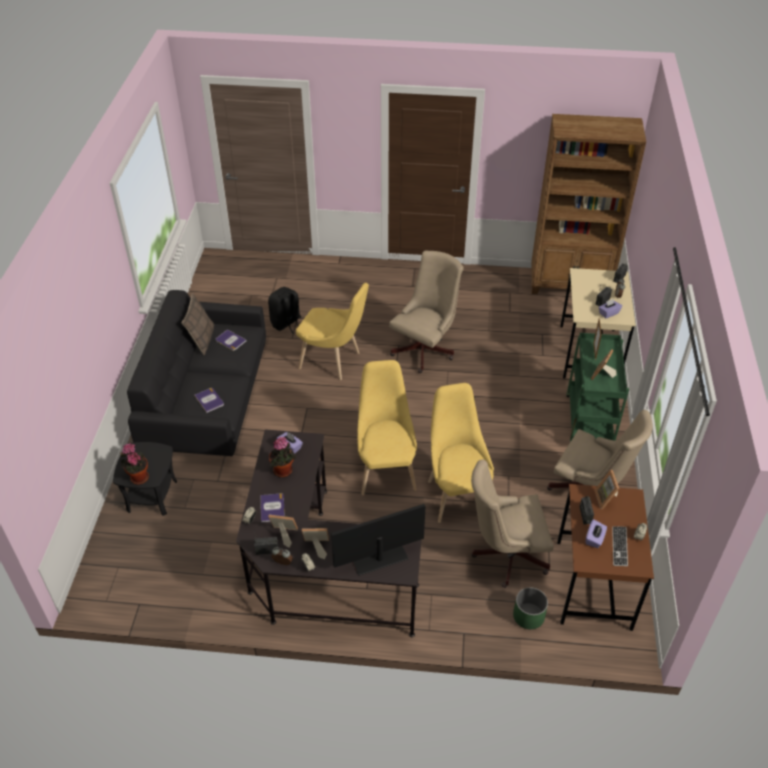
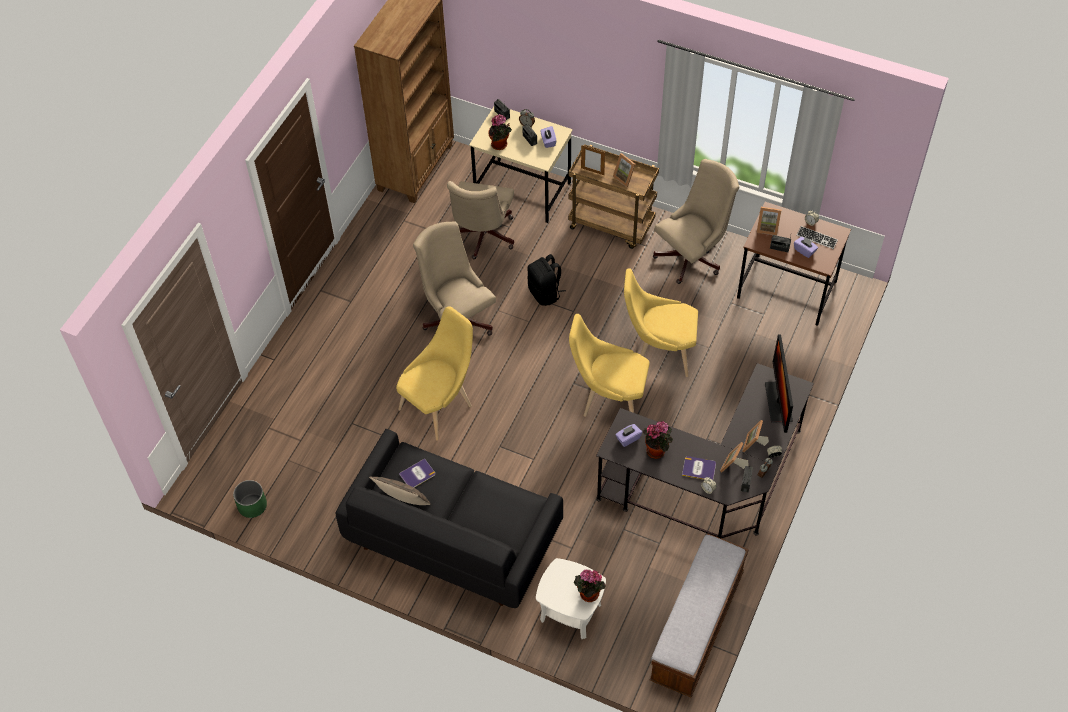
camera: 70 degrees left, 10 degrees up
black side table [113,442,177,516] -> white side table [536,558,606,639]
book [194,388,224,413] -> none
black backpack [268,287,301,334] -> black backpack moved to [528,254,566,306]
beige office chair [471,460,554,588] -> beige office chair moved to [447,181,514,259]
green planter [513,587,548,629] -> green planter moved to [233,480,267,518]
green cart [566,333,629,442] -> brown cart [568,144,659,249]
none -> potted plant [488,114,512,150]
none -> bench [649,533,749,697]

